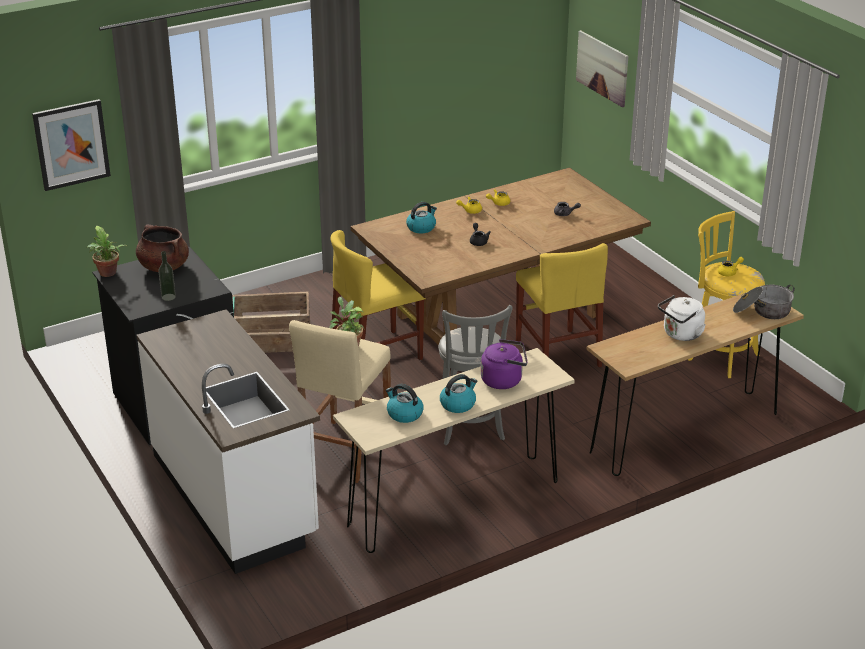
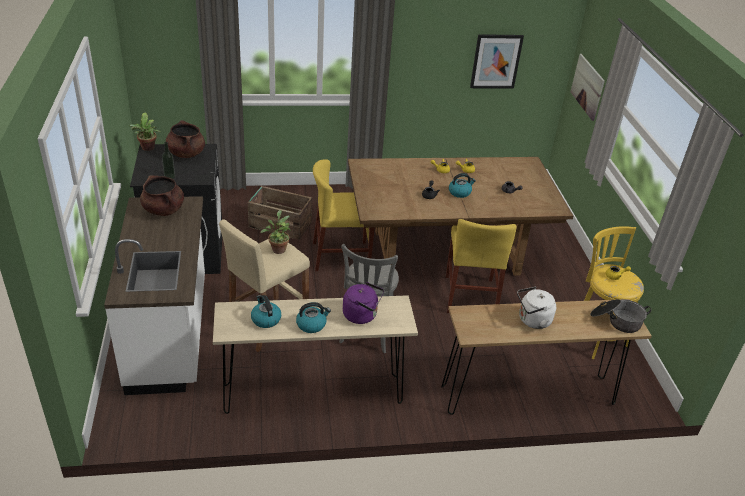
camera: 20 degrees right, 5 degrees up
picture [32,99,111,191] -> picture moved to [470,34,524,88]
kettle [406,202,437,233] -> kettle moved to [449,173,476,198]
none -> brown cooking pot [140,175,184,216]

